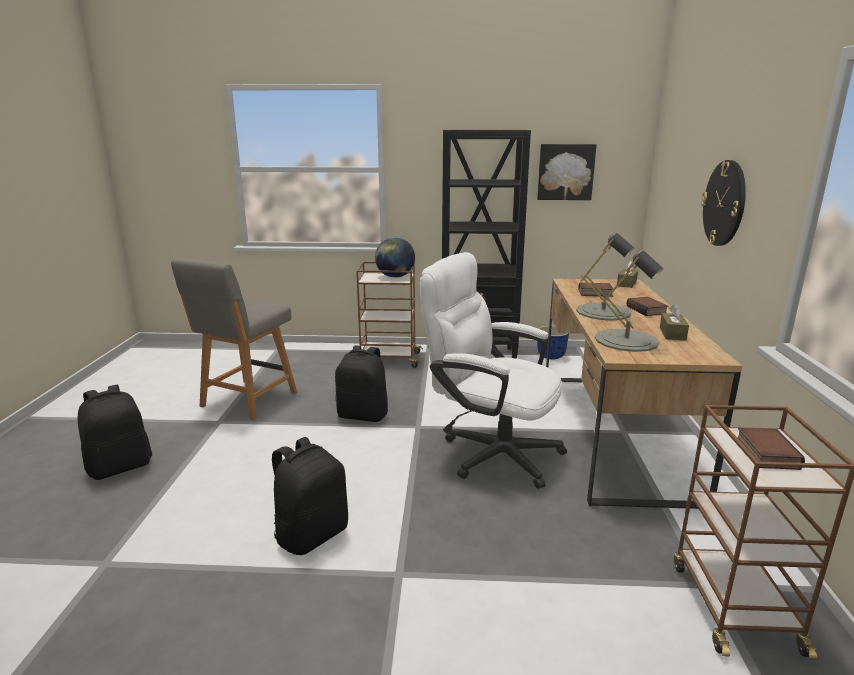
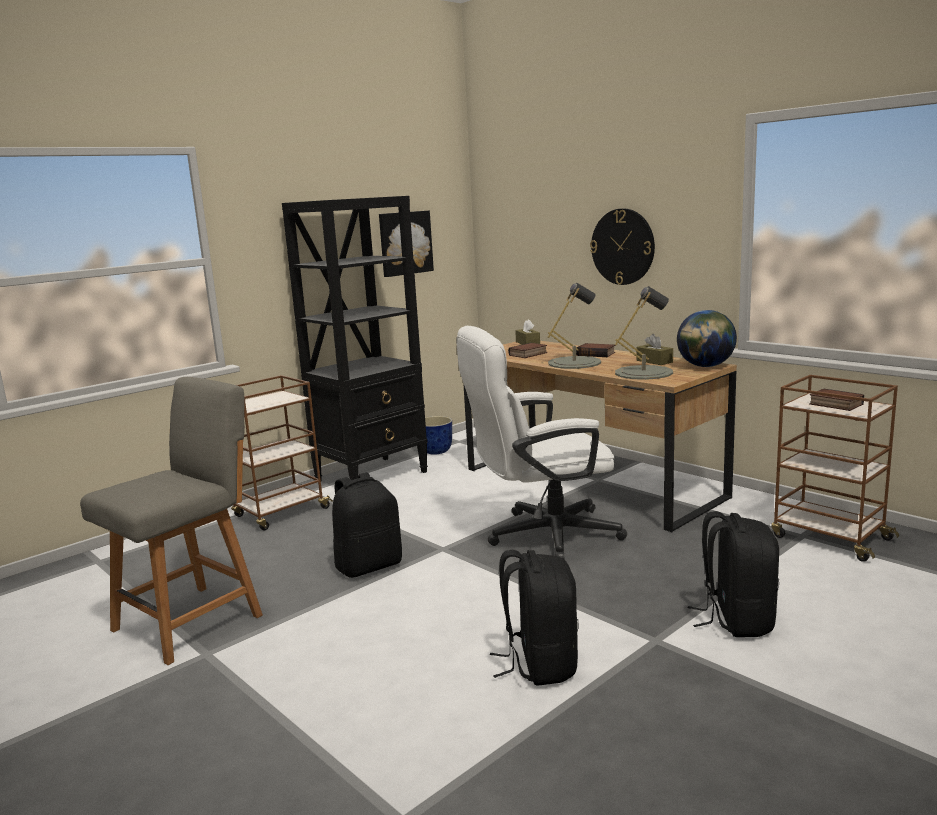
camera: 45 degrees left, 5 degrees down
black backpack [78,385,152,480] -> black backpack moved to [688,511,779,637]
grey chair [171,258,297,420] -> grey chair turned 120 degrees counterclockwise [80,377,263,665]
globe [375,237,415,278] -> globe moved to [677,310,737,367]

